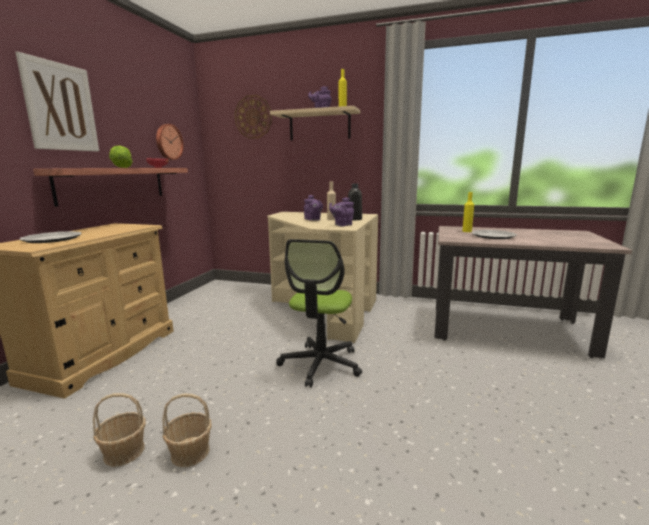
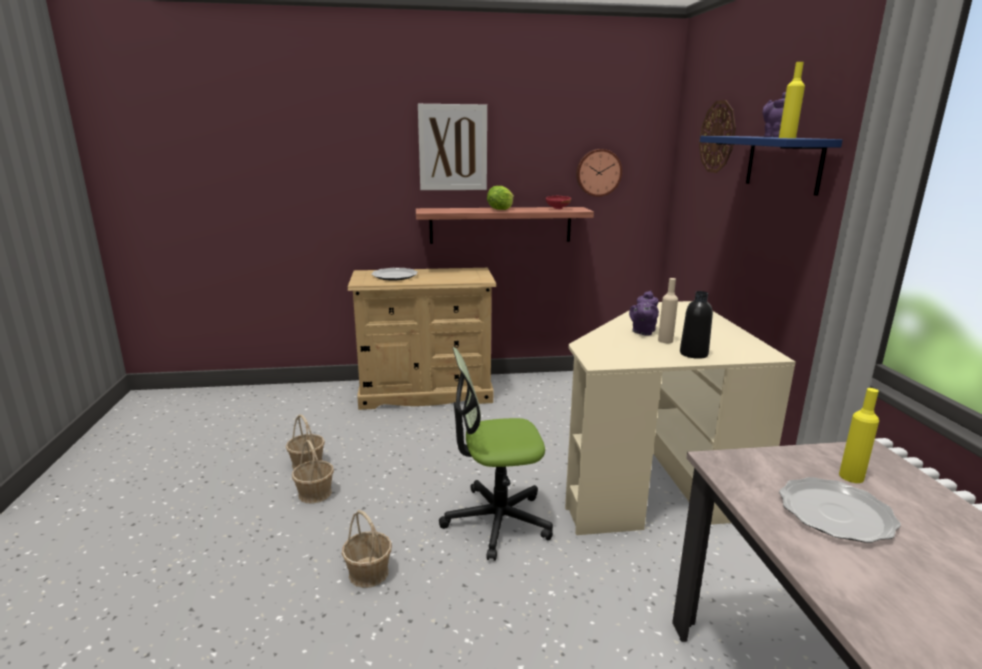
camera: 65 degrees right, 5 degrees up
beige shelf [270,106,360,141] -> blue shelf [700,136,843,196]
purple teapot [329,197,354,226] -> none
none -> basket [342,510,392,588]

